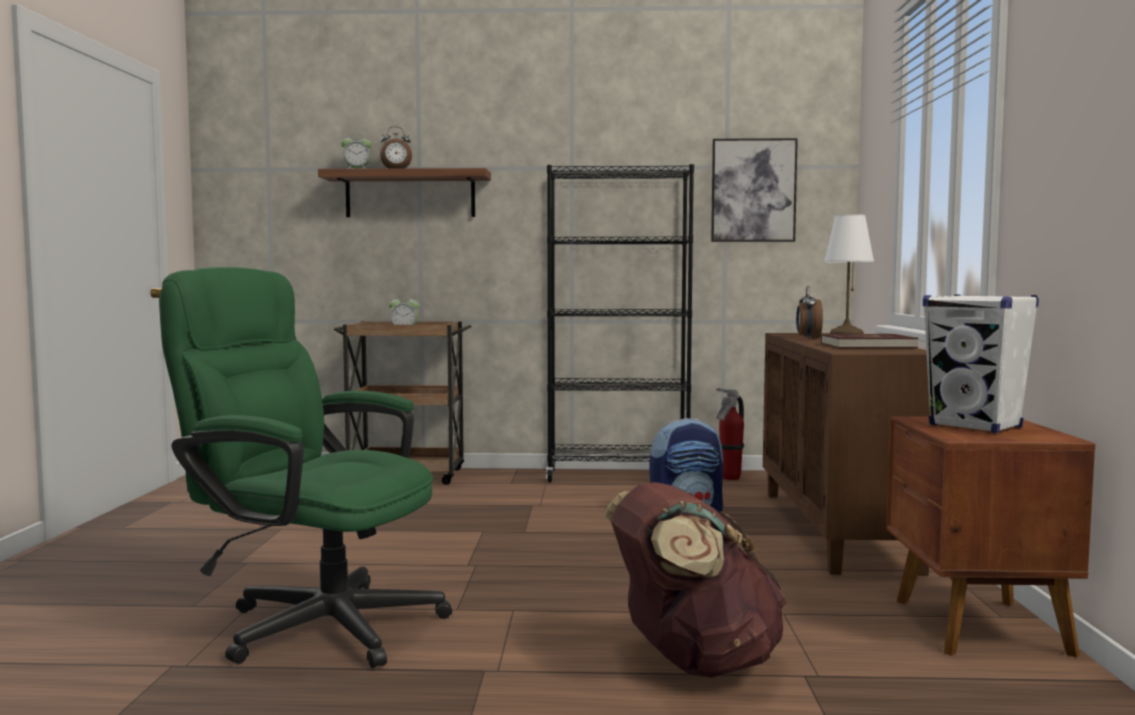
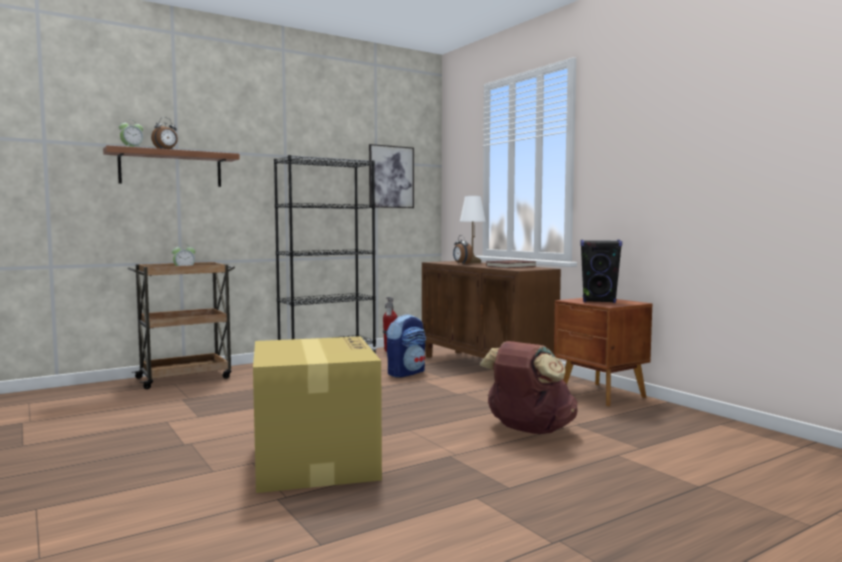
camera: 35 degrees left, 0 degrees up
green office chair [159,267,452,668] -> cardboard box [253,336,382,493]
white speaker [923,295,1039,434] -> black speaker [580,240,622,303]

